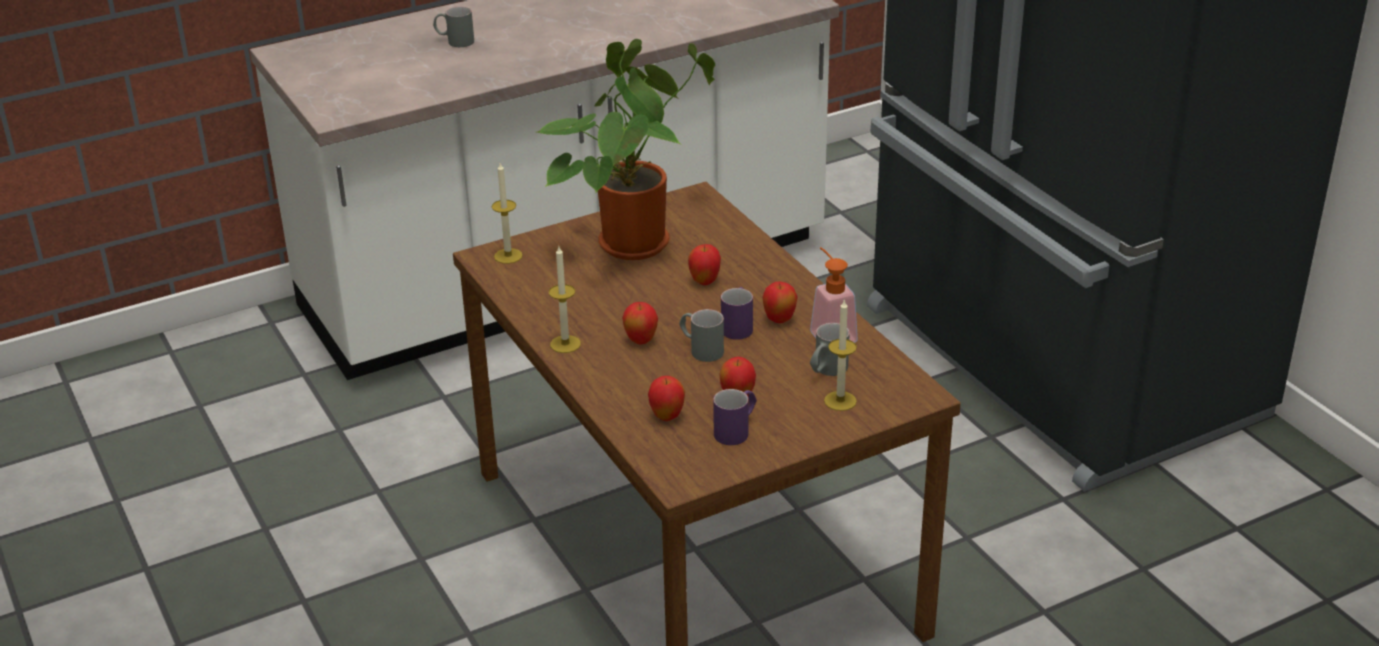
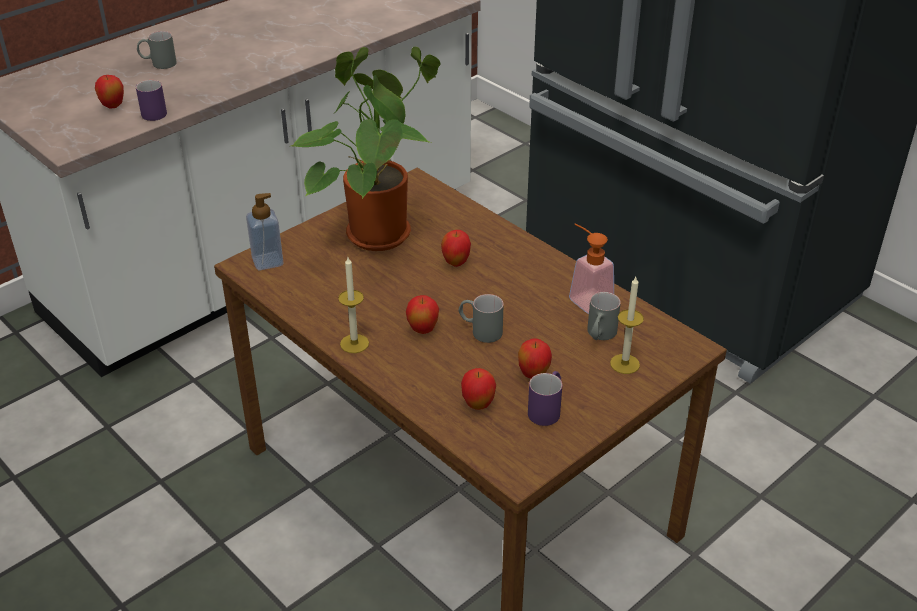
camera: 15 degrees left, 5 degrees up
candle [492,163,523,264] -> soap dispenser [246,193,284,270]
purple mug [721,287,753,340] -> purple mug moved to [136,80,167,121]
apple [762,282,798,323] -> apple moved to [95,75,124,108]

